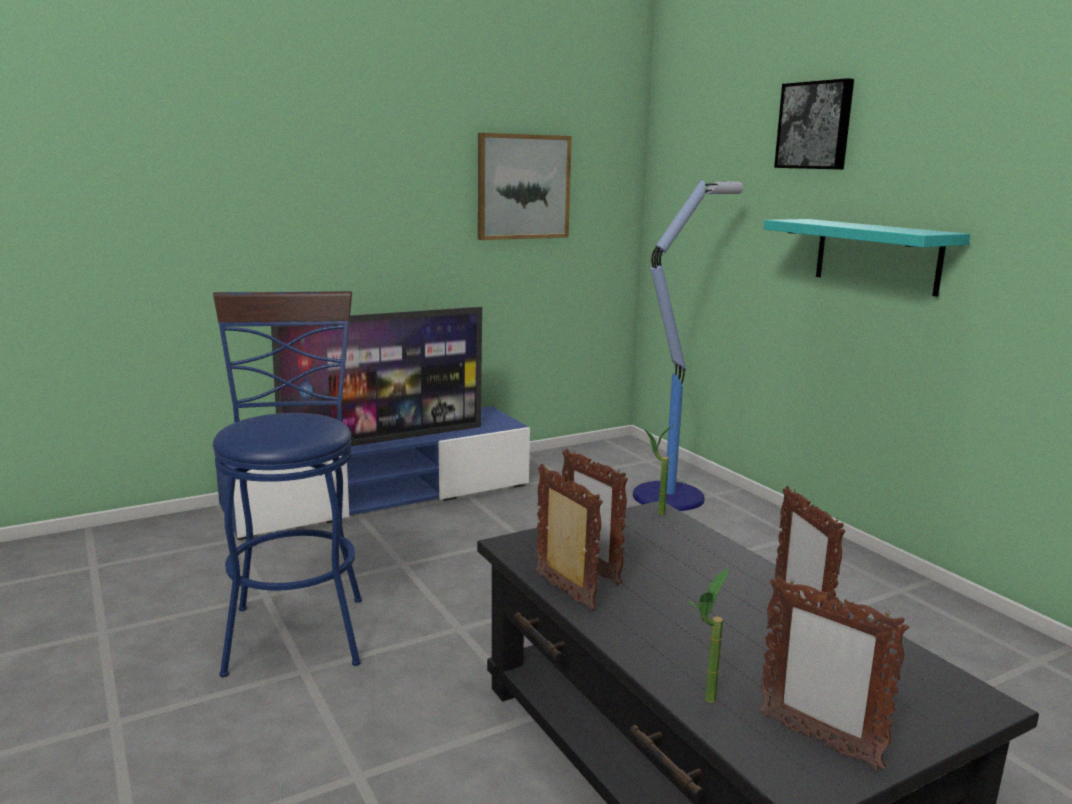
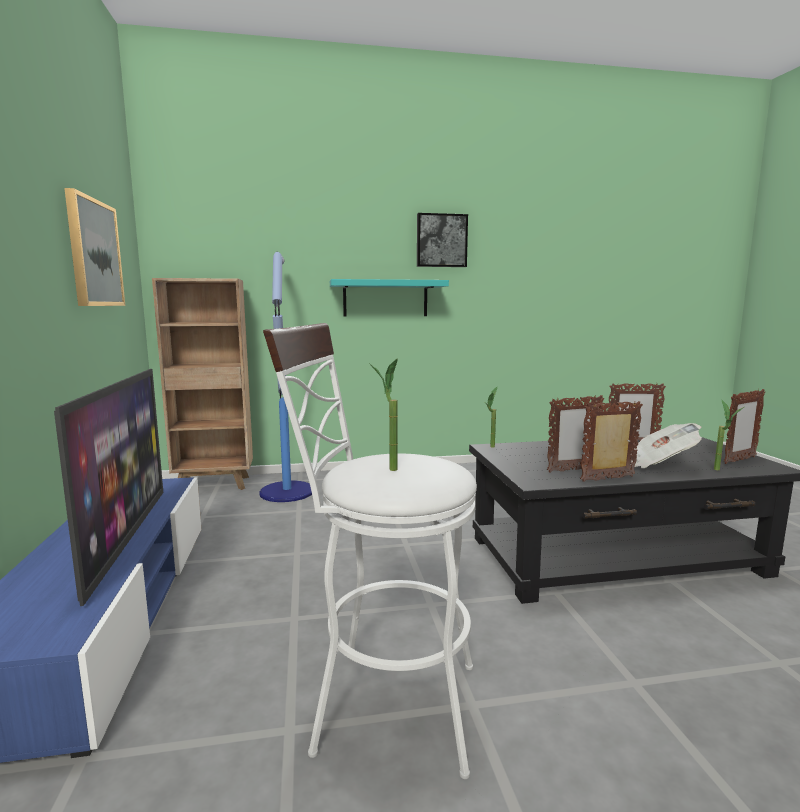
camera: 70 degrees left, 5 degrees down
blue stool [213,291,362,677] -> white stool [263,323,477,779]
picture [774,78,854,170] -> picture moved to [417,213,468,267]
none -> brown bookcase [152,278,253,490]
none -> potted plant [369,359,398,471]
none -> newspaper [630,423,702,468]

